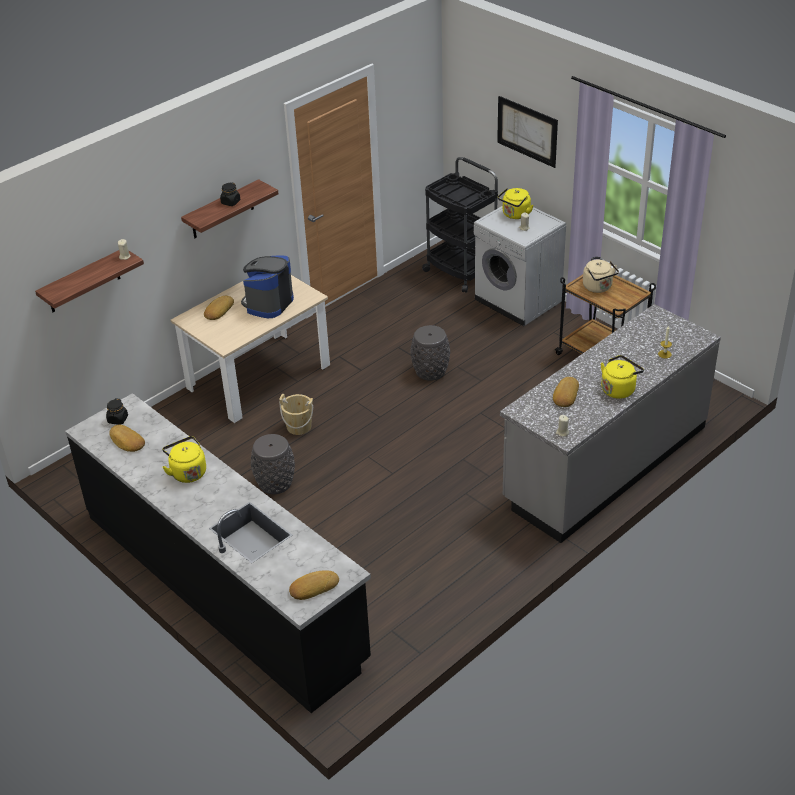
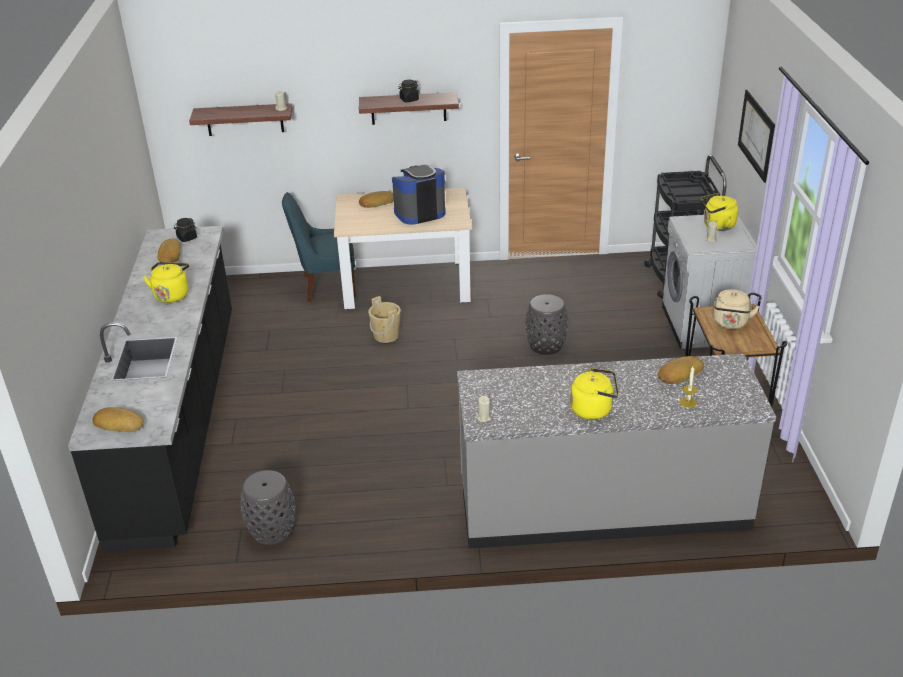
camera: 40 degrees right, 5 degrees down
grey stool [251,434,295,494] -> grey stool moved to [240,470,295,545]
bread [553,377,579,407] -> bread moved to [658,356,704,384]
none -> blue chair [282,192,355,303]

